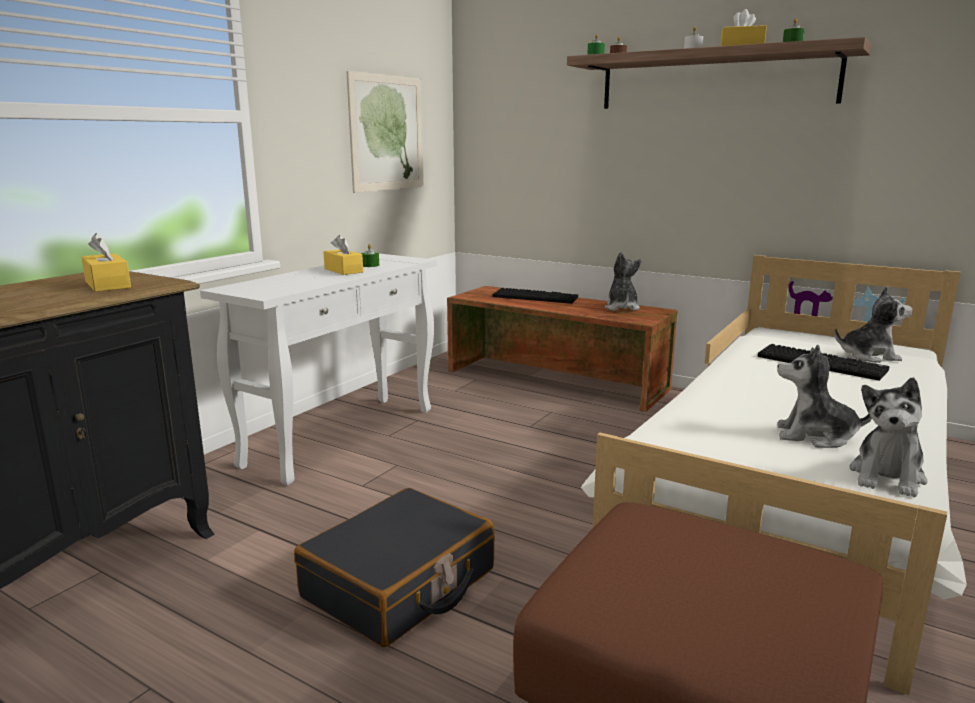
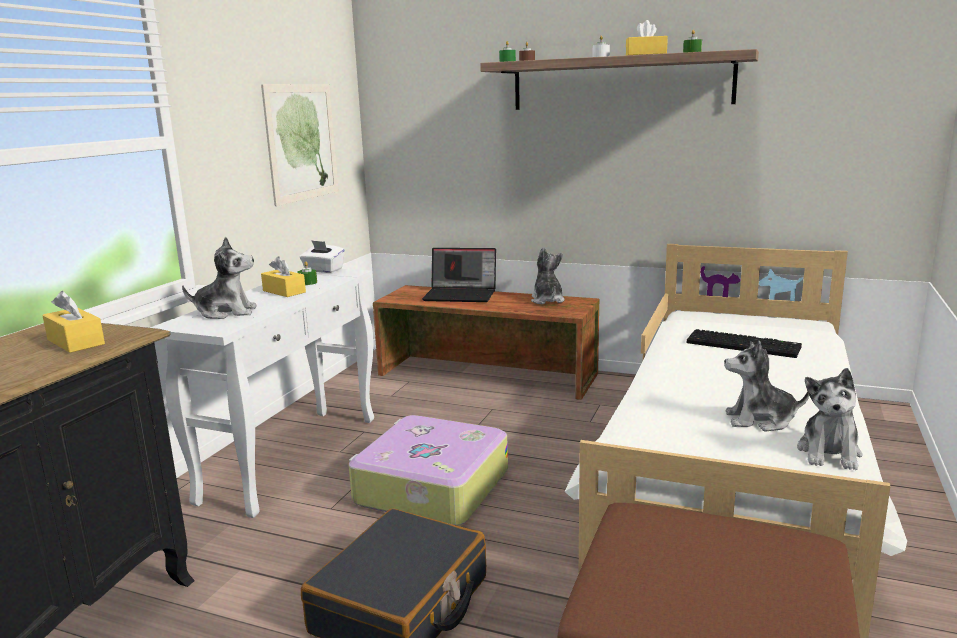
camera: 10 degrees left, 0 degrees up
keyboard [493,288,578,304] -> laptop [422,248,496,302]
plush toy [835,287,912,363] -> plush toy moved to [182,237,257,319]
none -> white tissue box [299,240,345,273]
none -> suitcase [349,415,508,526]

